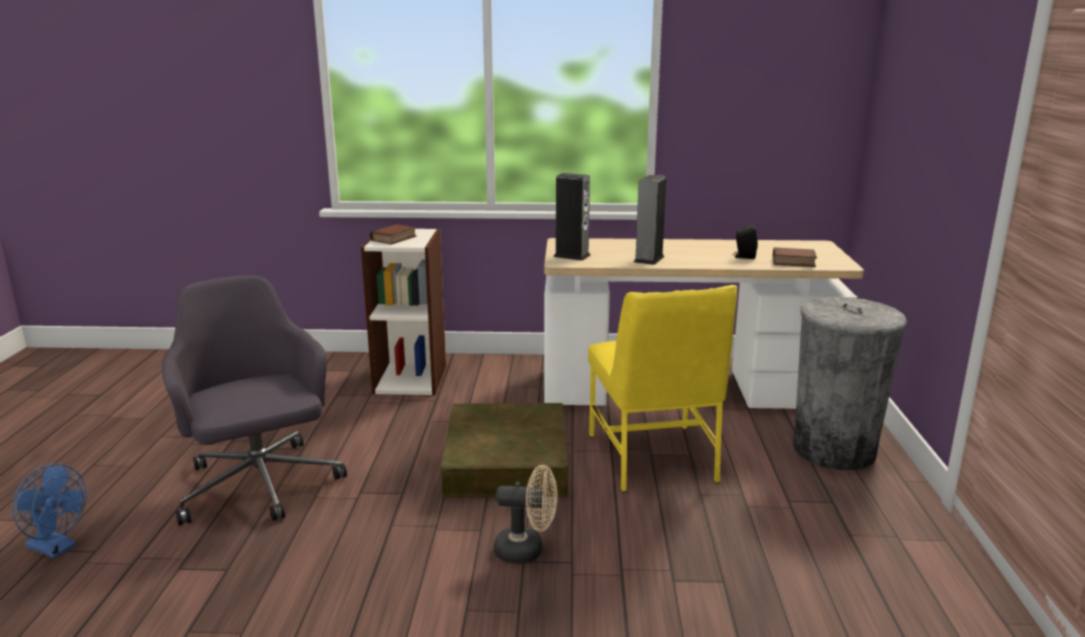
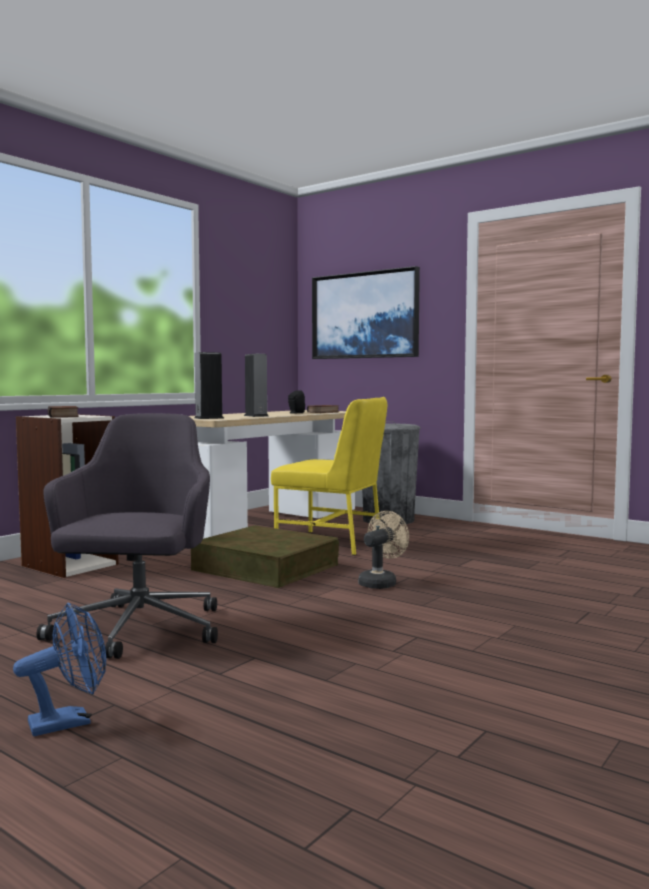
camera: 55 degrees left, 15 degrees down
grey office chair [162,275,347,526] -> grey office chair turned 90 degrees clockwise [36,413,218,659]
none -> picture [312,266,420,359]

